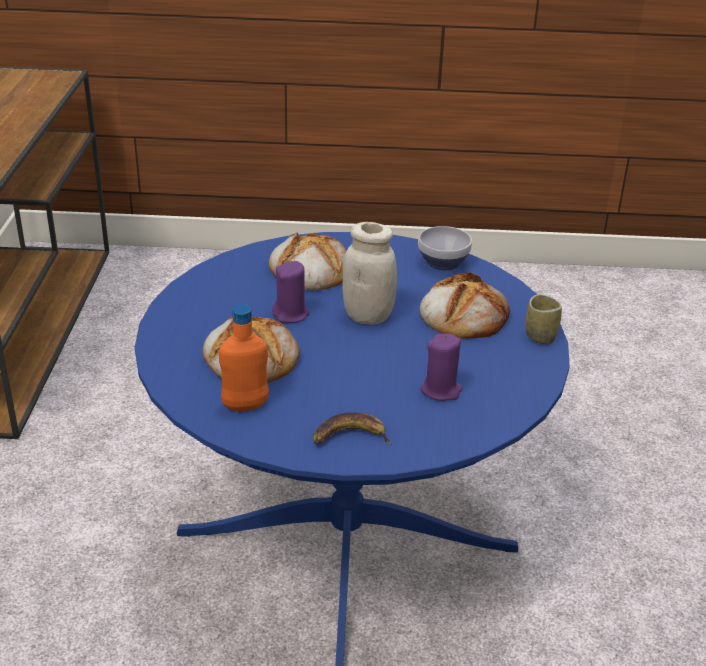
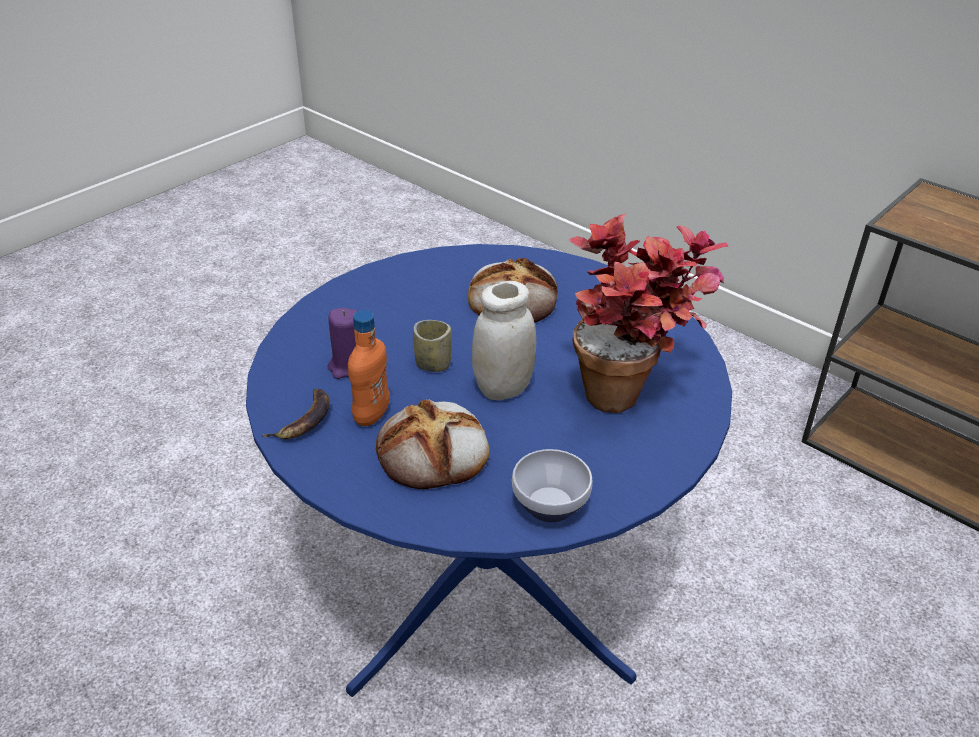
camera: 130 degrees right, 5 degrees up
orange bottle [219,304,269,411] -> orange bottle moved to [348,310,389,426]
bread [269,232,346,291] -> potted plant [569,213,729,413]
purple candle [272,261,310,323] -> none
banana [313,413,392,445] -> banana moved to [261,388,330,439]
cup [526,294,562,345] -> cup moved to [413,320,452,372]

